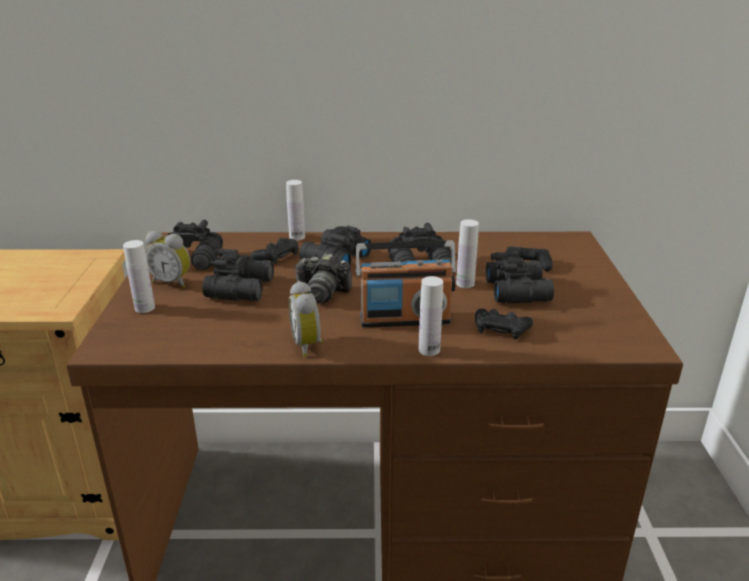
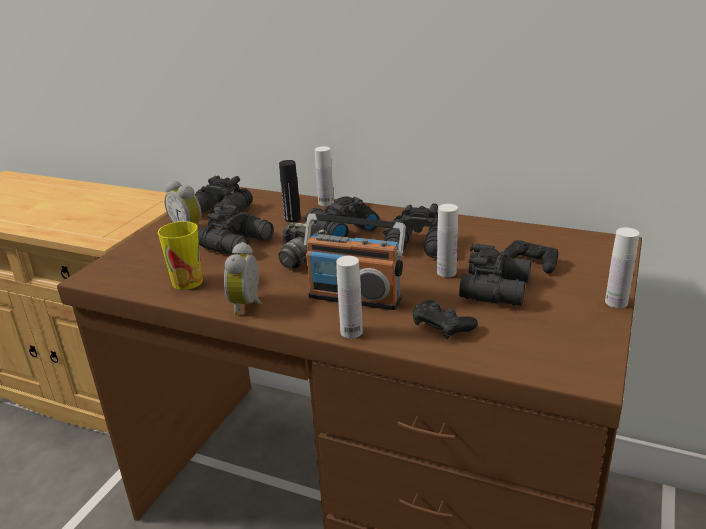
camera: 25 degrees right, 0 degrees up
white bottle [123,240,155,313] -> white bottle moved to [605,227,640,308]
black game controller [250,238,299,265] -> black bottle [279,160,301,222]
none -> cup [158,221,203,290]

